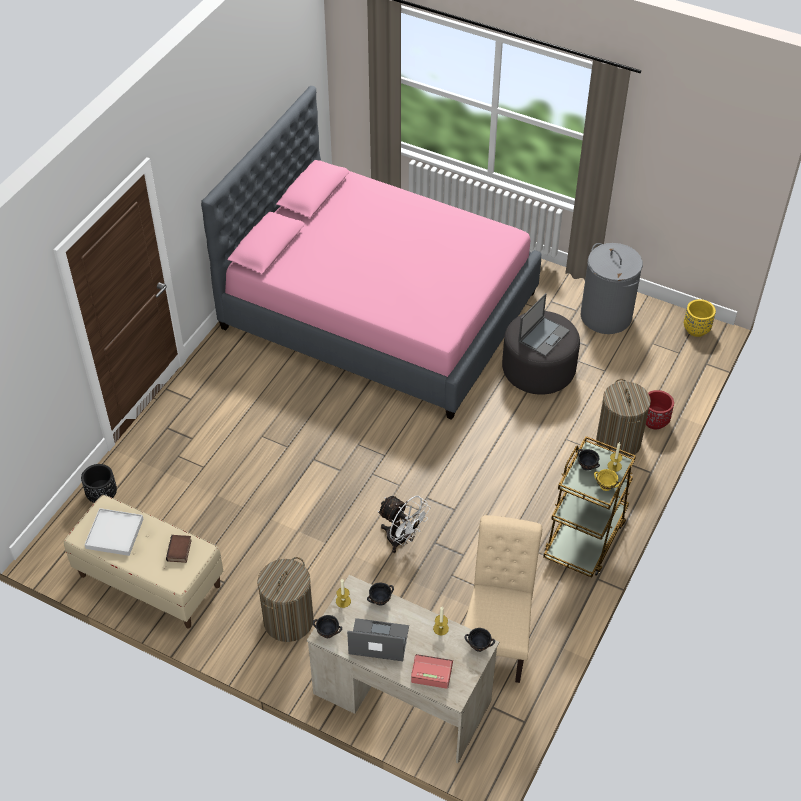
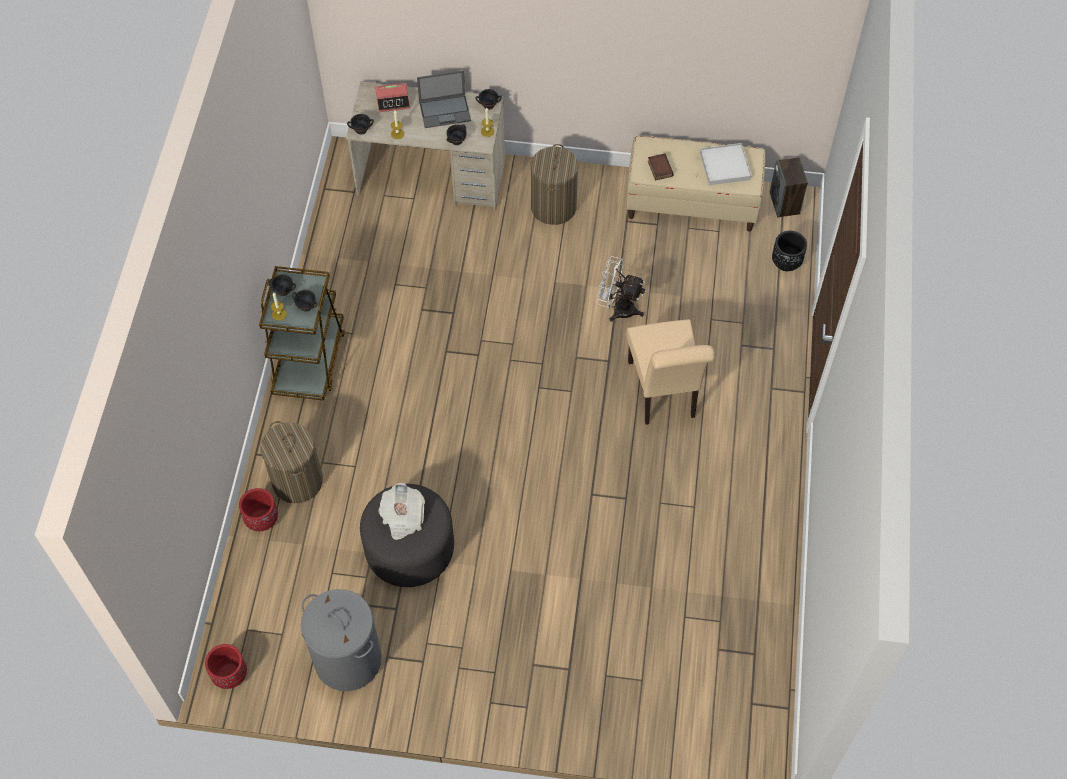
camera: 160 degrees right, 10 degrees up
pink bed [201,86,541,420] -> none
white fan [377,496,430,553] -> white fan moved to [597,256,645,322]
beige chair [464,515,542,683] -> beige chair moved to [626,319,715,425]
laptop [518,293,570,356] -> newspaper [378,483,425,540]
yellow bowl [594,469,620,491] -> black bowl [268,274,296,296]
yellow planter [684,299,716,337] -> red planter [205,644,247,689]
none -> speaker [770,157,808,218]

